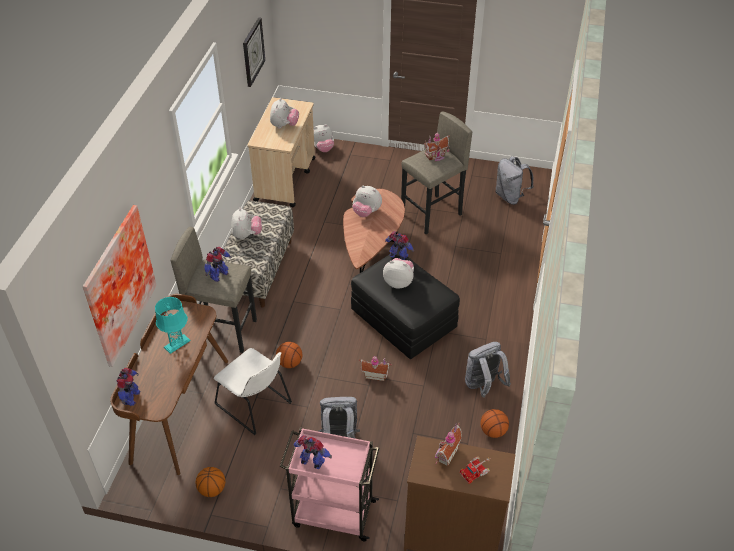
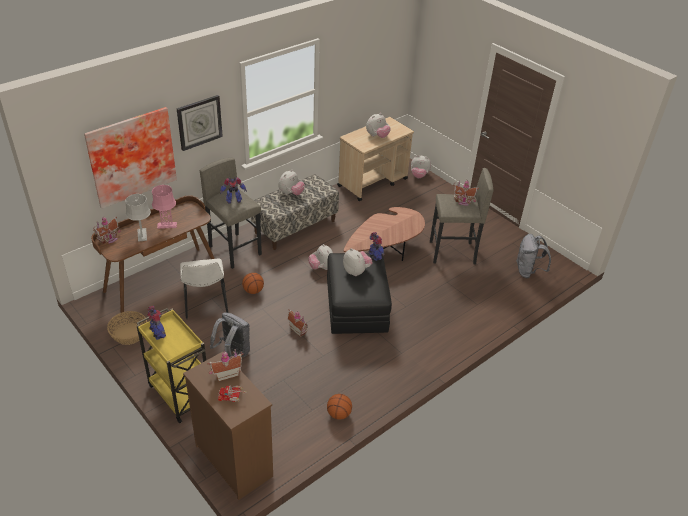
camera: 35 degrees right, 5 degrees down
toy robot [117,368,140,406] -> toy house [93,216,121,244]
turquoise table lamp [155,297,190,354] -> pink table lamp [152,185,177,229]
basketball [195,467,225,497] -> basket [107,311,147,345]
wall clock [243,17,265,87] -> wall clock moved to [177,95,223,151]
pink cart [280,427,379,542] -> yellow cart [137,308,206,423]
plush toy [352,186,382,217] -> plush toy moved to [308,244,333,270]
grey backpack [465,342,511,398] -> none
none -> grey table lamp [125,194,151,242]

